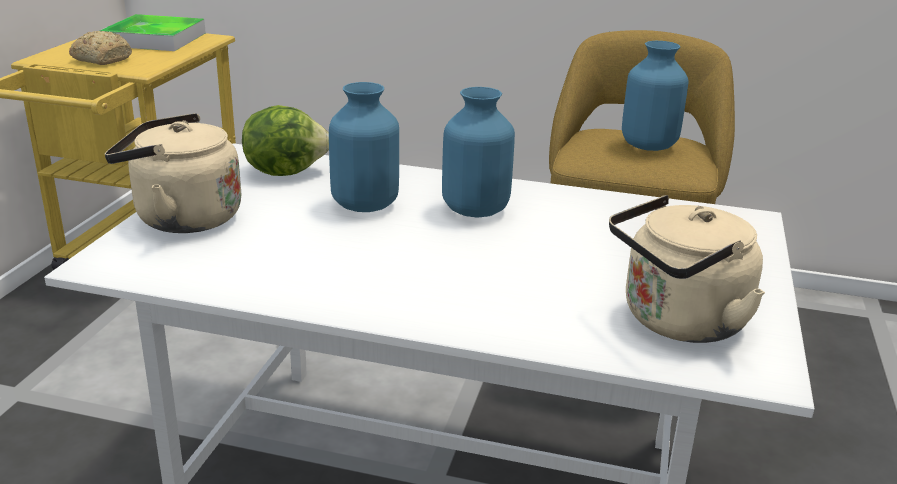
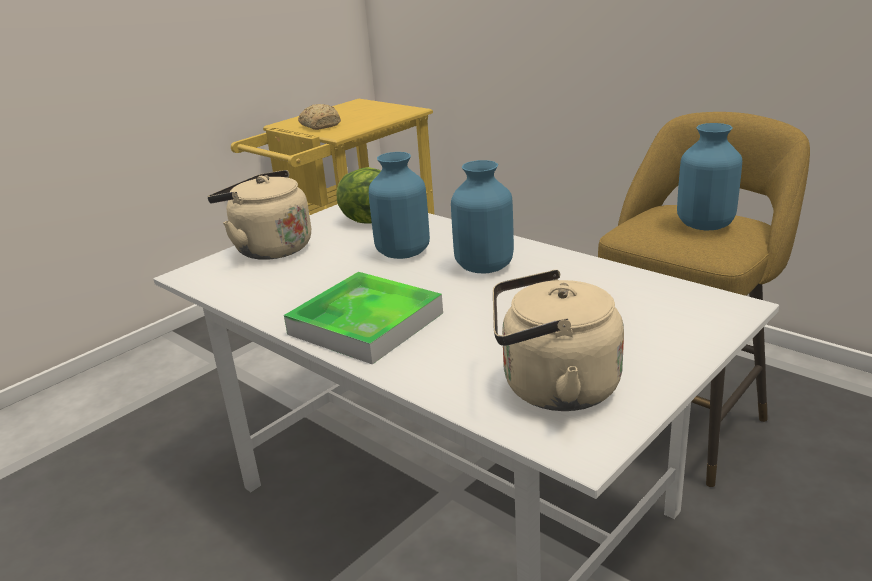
camera: 30 degrees right, 0 degrees up
tray [100,14,206,51] -> tray moved to [284,272,443,365]

